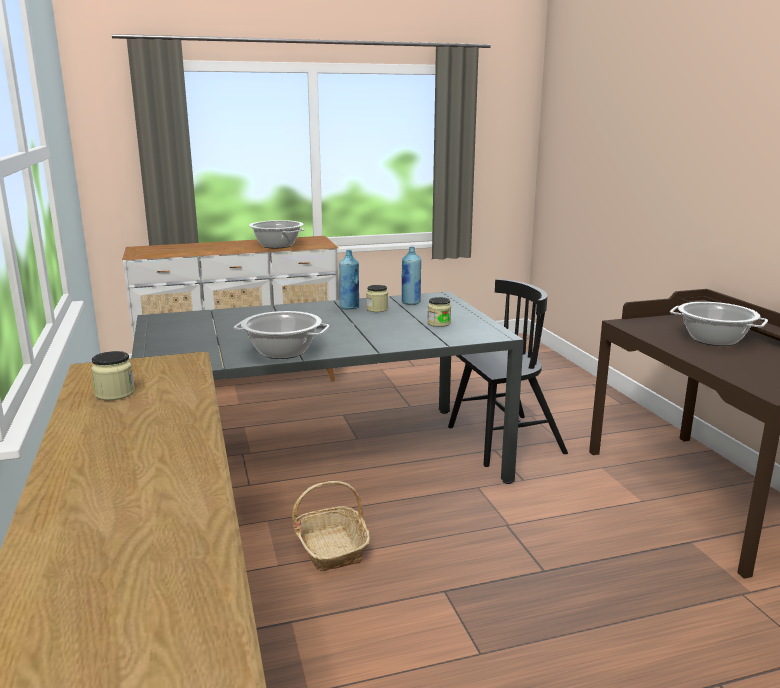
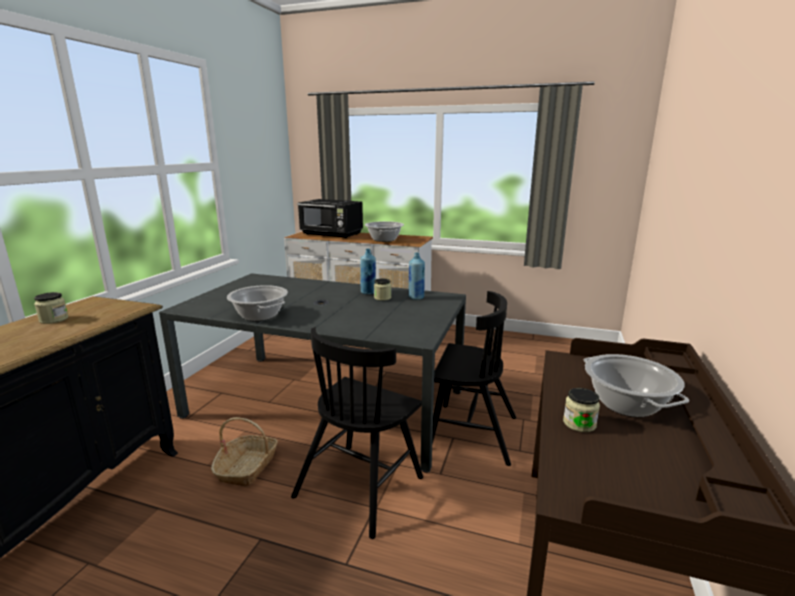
camera: 35 degrees right, 0 degrees up
jar [428,297,451,327] -> jar moved to [563,388,600,432]
none -> black chair [291,327,423,539]
none -> black microwave [297,199,363,238]

